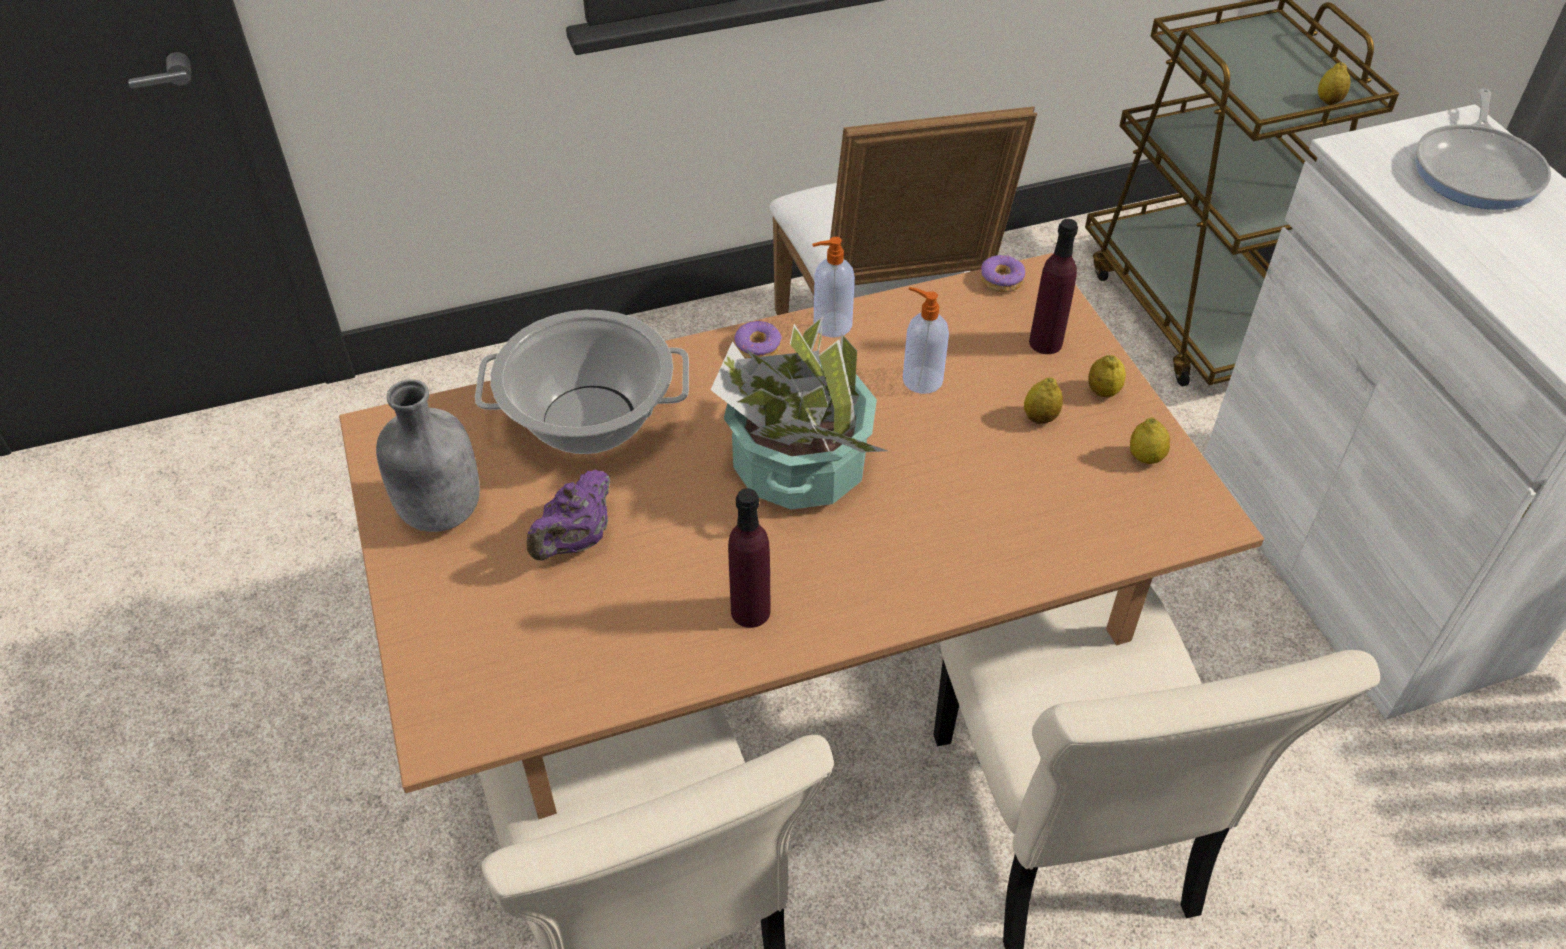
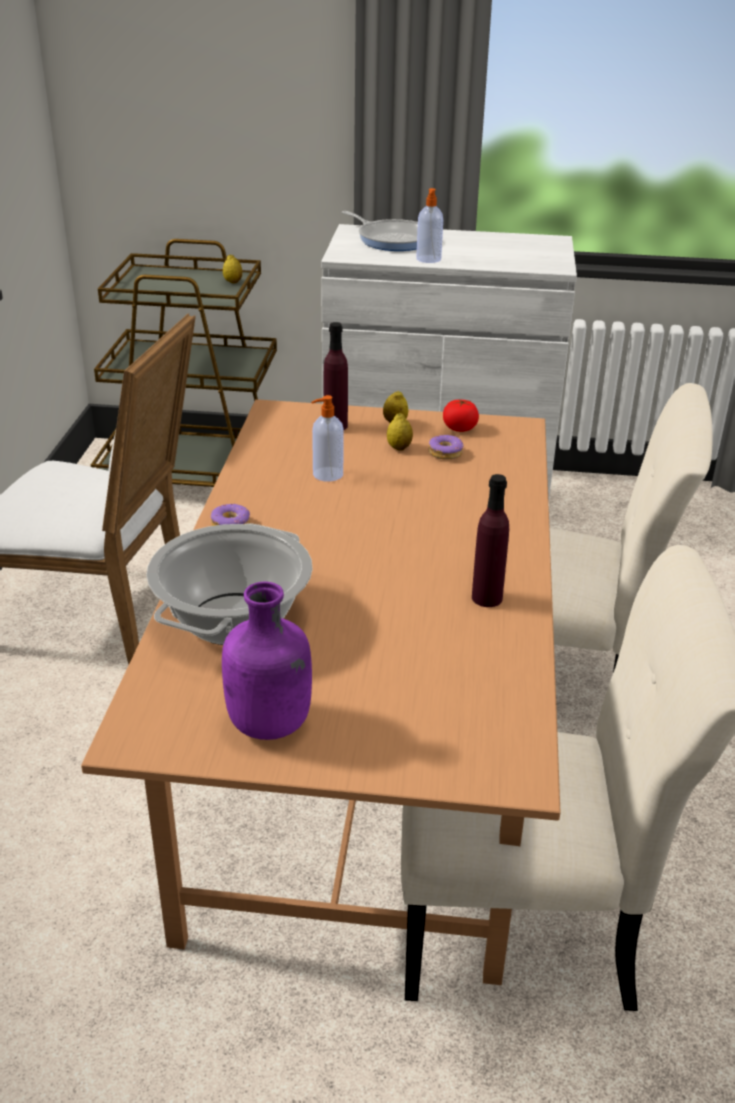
camera: 65 degrees left, 15 degrees down
grey bottle [376,379,480,532] -> purple bottle [222,582,312,740]
purple teapot [527,469,610,561] -> none
potted plant [711,316,888,510] -> none
soap dispenser [812,237,855,338] -> soap dispenser moved to [416,188,443,263]
donut [980,255,1025,293] -> donut moved to [428,435,464,460]
lemon [1130,417,1170,464] -> tomato [443,399,479,432]

